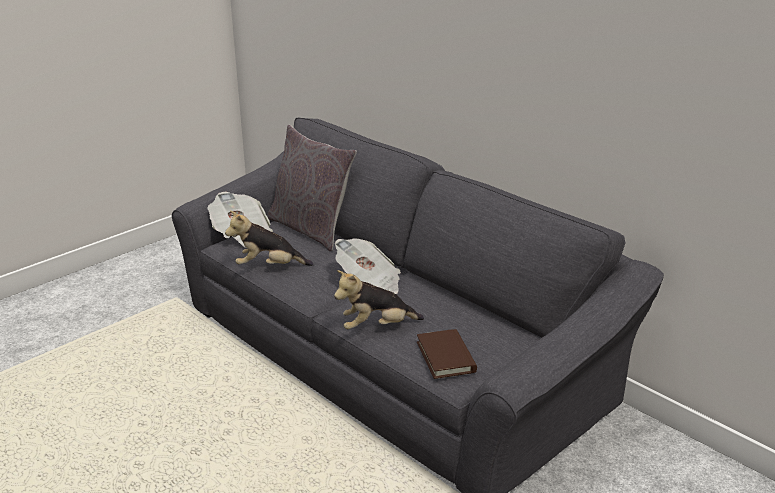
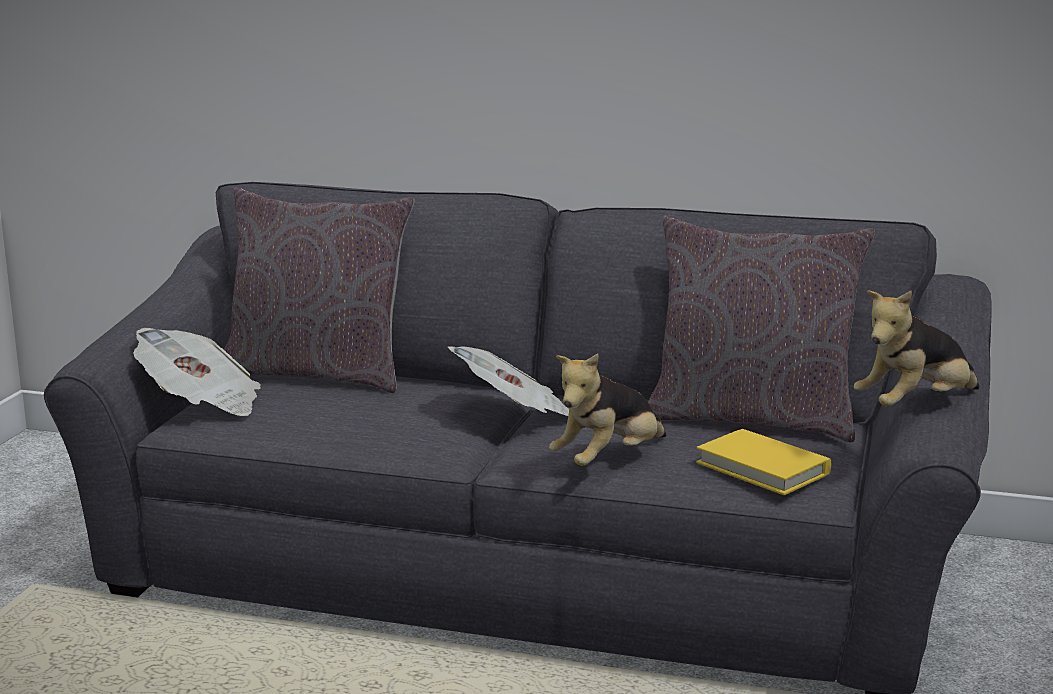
camera: 30 degrees left, 10 degrees down
plush toy [225,211,313,266] -> plush toy moved to [854,290,980,407]
brown book [417,329,477,379] -> yellow book [696,429,831,495]
none -> grey pillow [648,216,875,443]

